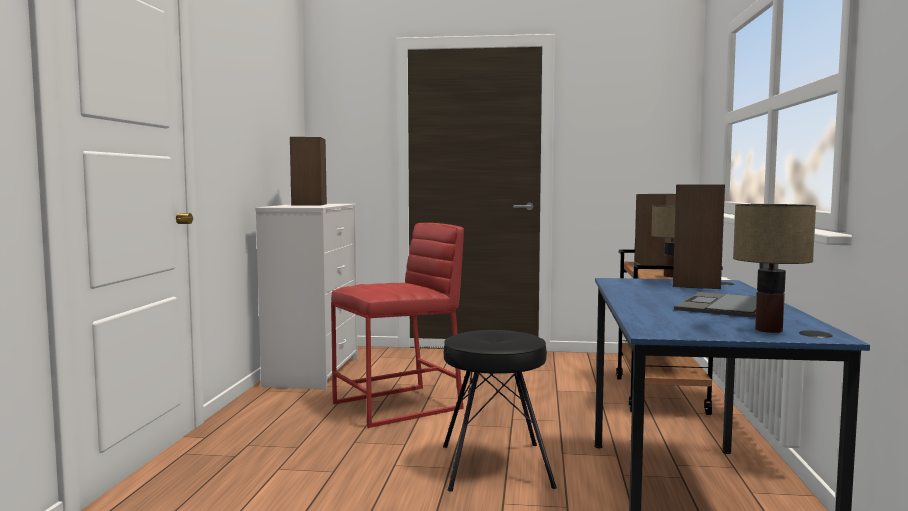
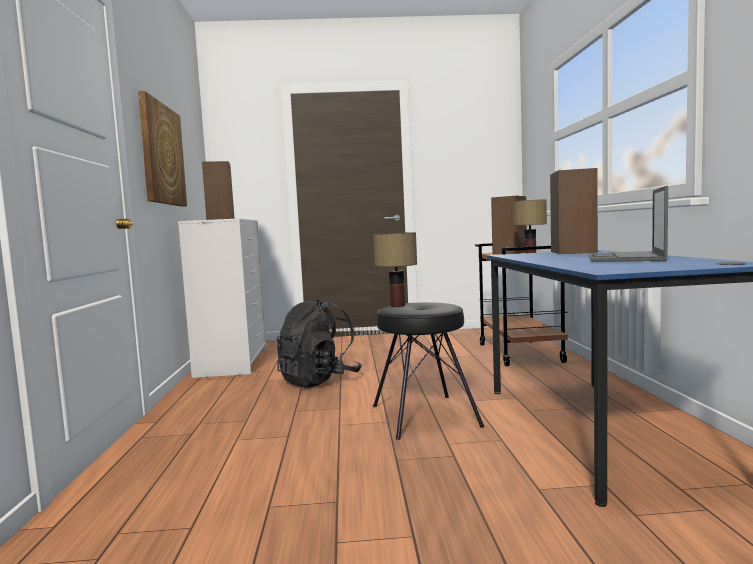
camera: 10 degrees left, 0 degrees up
red stool [331,223,464,428] -> black backpack [277,300,362,388]
table lamp [733,204,816,333] -> table lamp moved to [374,232,417,307]
none -> picture [138,91,187,207]

